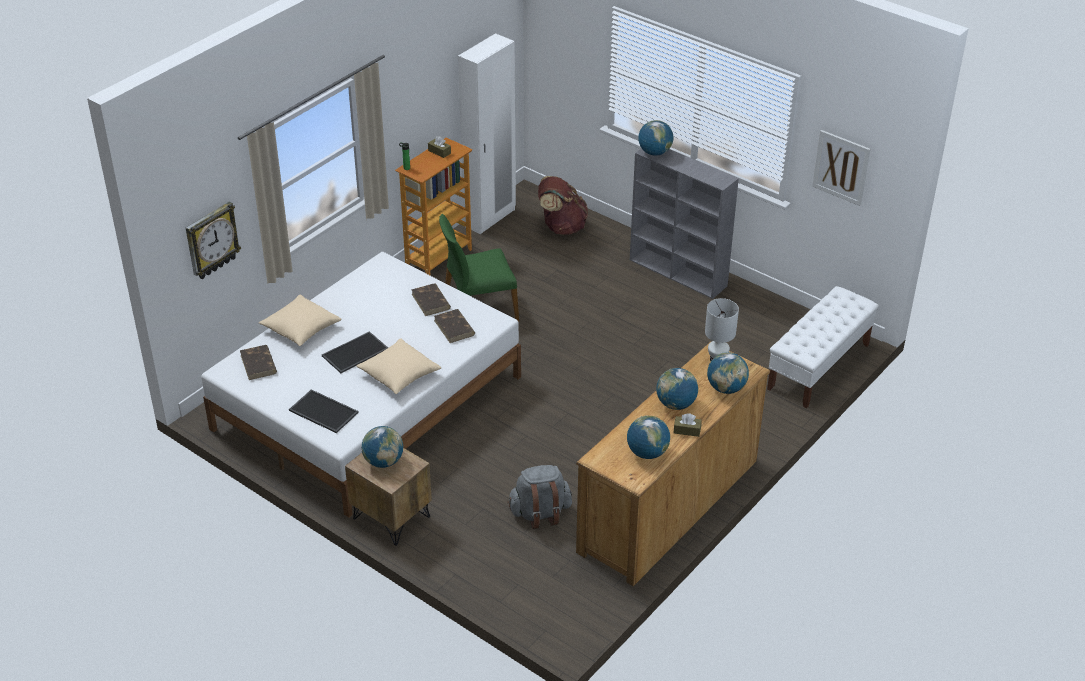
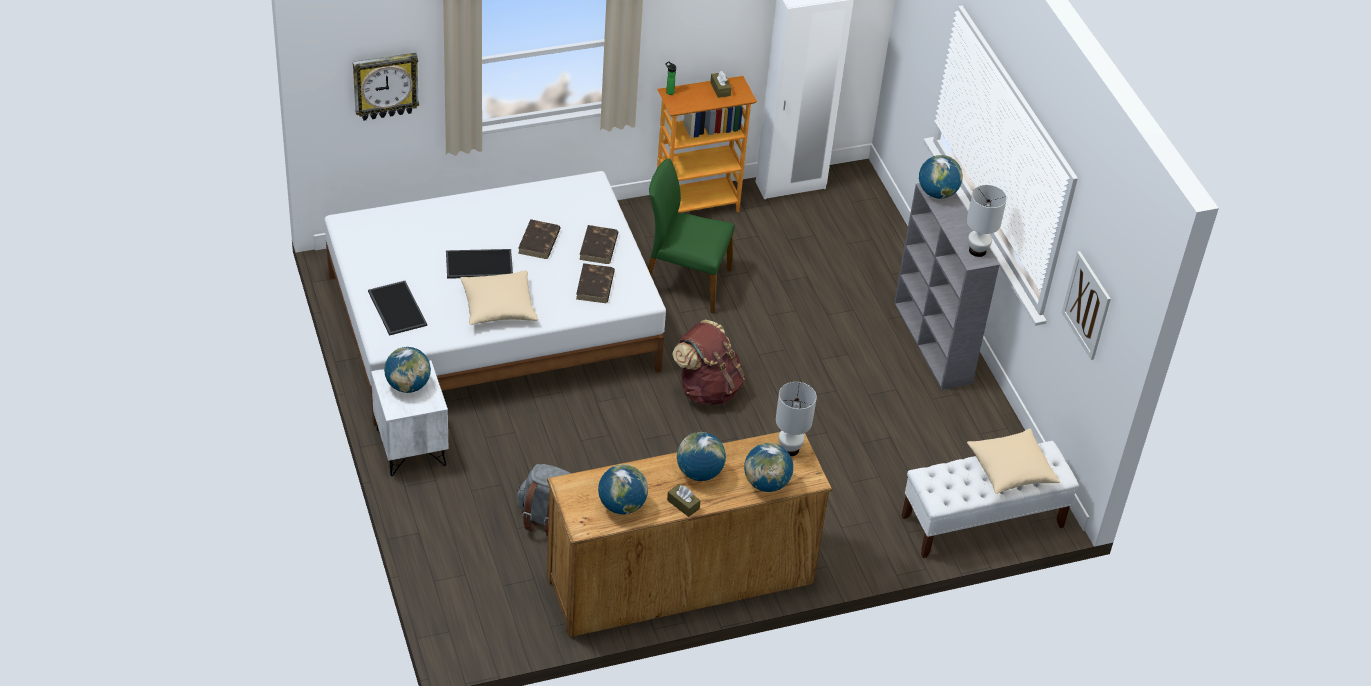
camera: 30 degrees right, 5 degrees up
brown book [240,345,277,380] -> brown book moved to [518,219,560,259]
beige pillow [259,295,342,346] -> beige pillow moved to [967,429,1060,494]
brown nightstand [345,448,432,546] -> white nightstand [371,360,448,476]
brown backpack [538,176,588,235] -> brown backpack moved to [672,320,746,405]
none -> white table lamp [967,185,1007,257]

